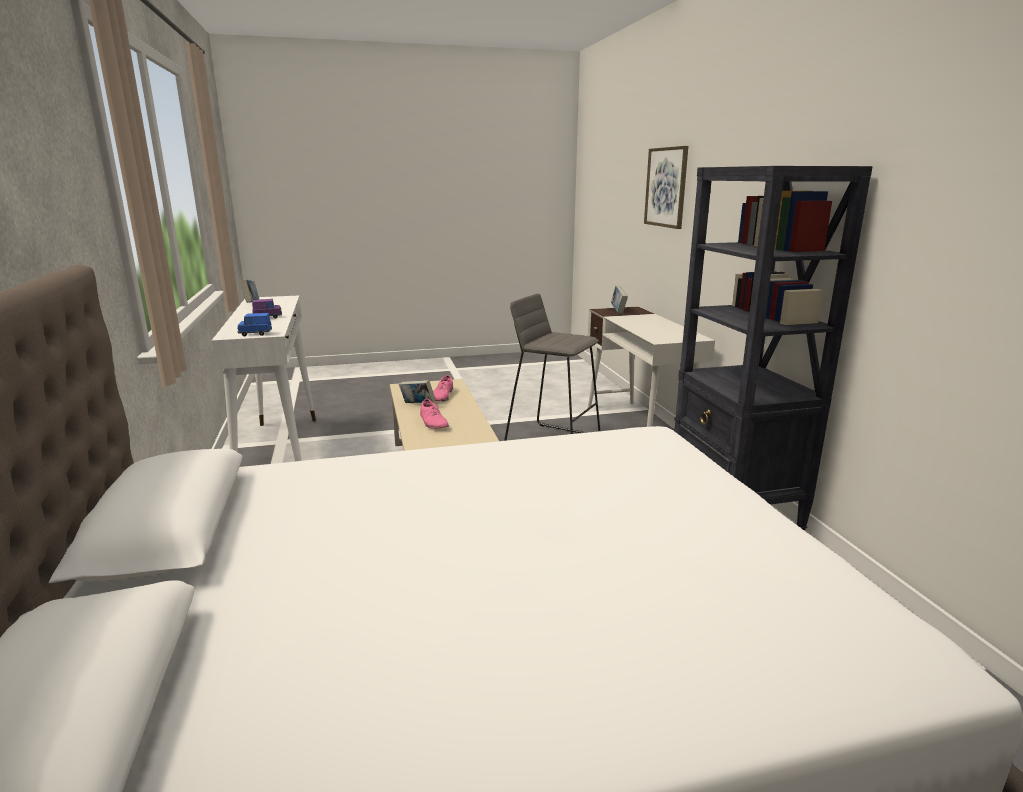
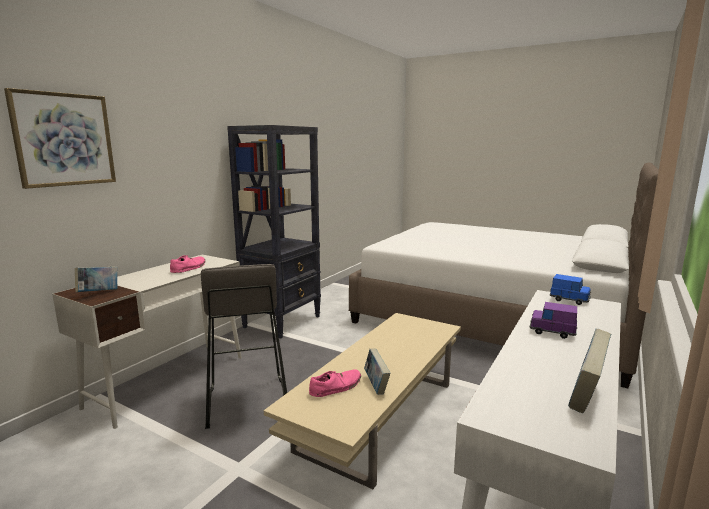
camera: 135 degrees left, 5 degrees down
pink shoe [420,399,449,429] -> pink shoe moved to [170,255,205,273]

